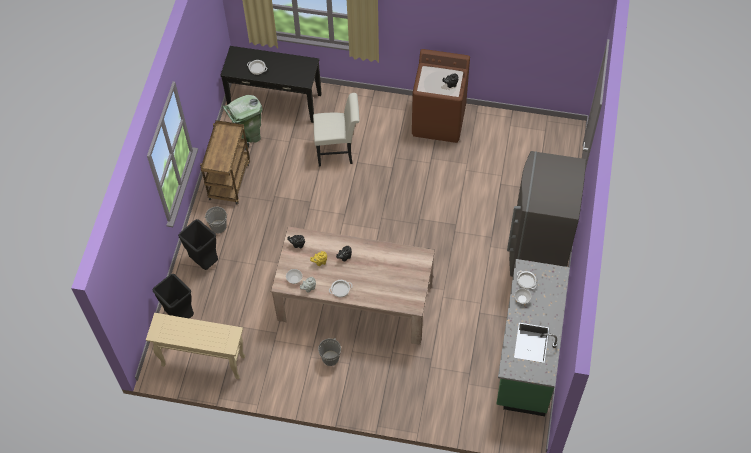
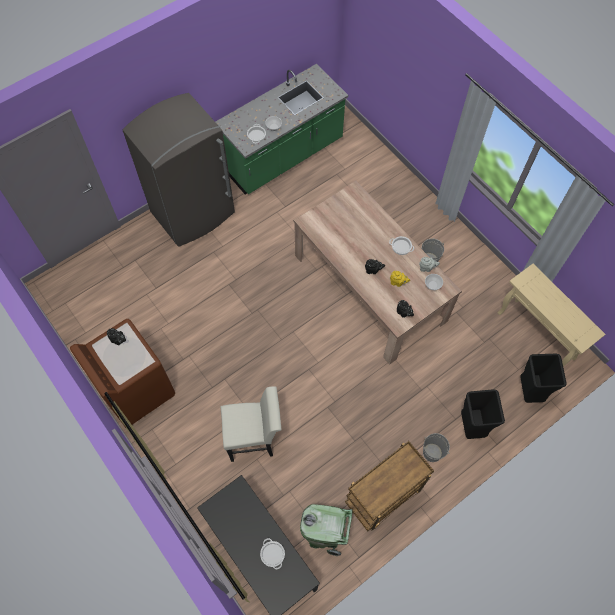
camera: 140 degrees left, 5 degrees up
white chair [313,93,360,166] -> white chair turned 135 degrees clockwise [221,386,282,462]

